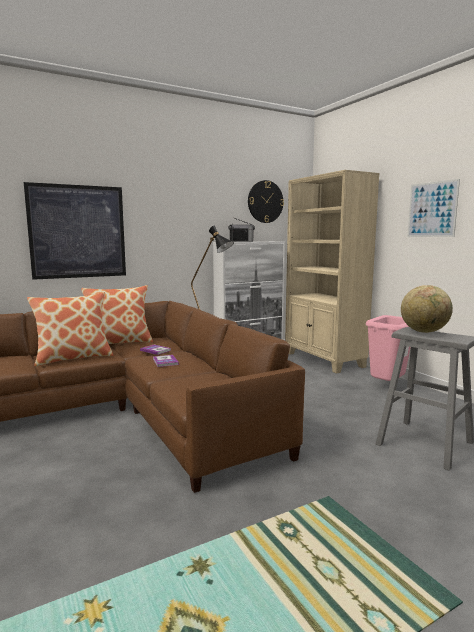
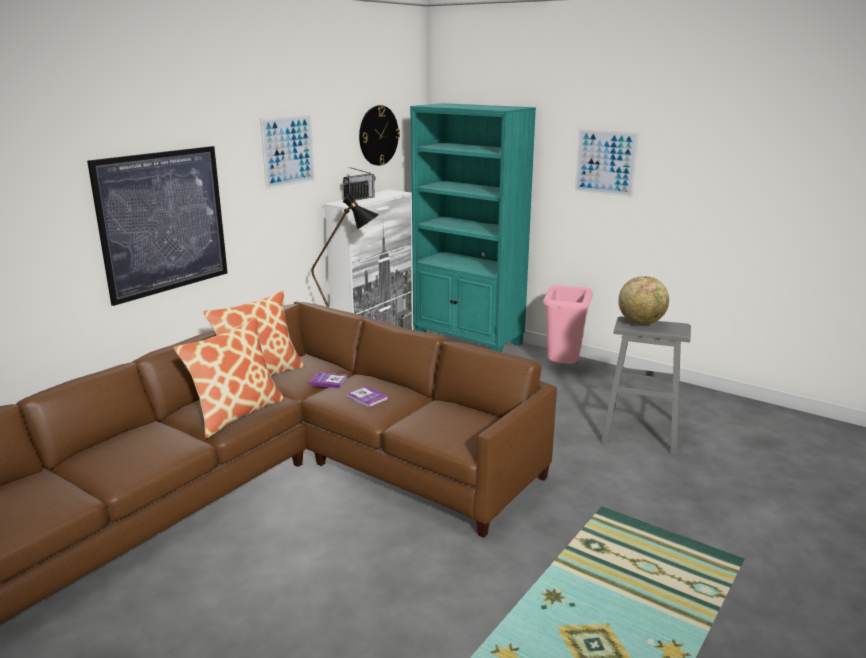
camera: 25 degrees left, 10 degrees up
beige bookcase [285,170,380,374] -> turquoise bookcase [410,103,536,352]
none -> picture [260,114,315,189]

